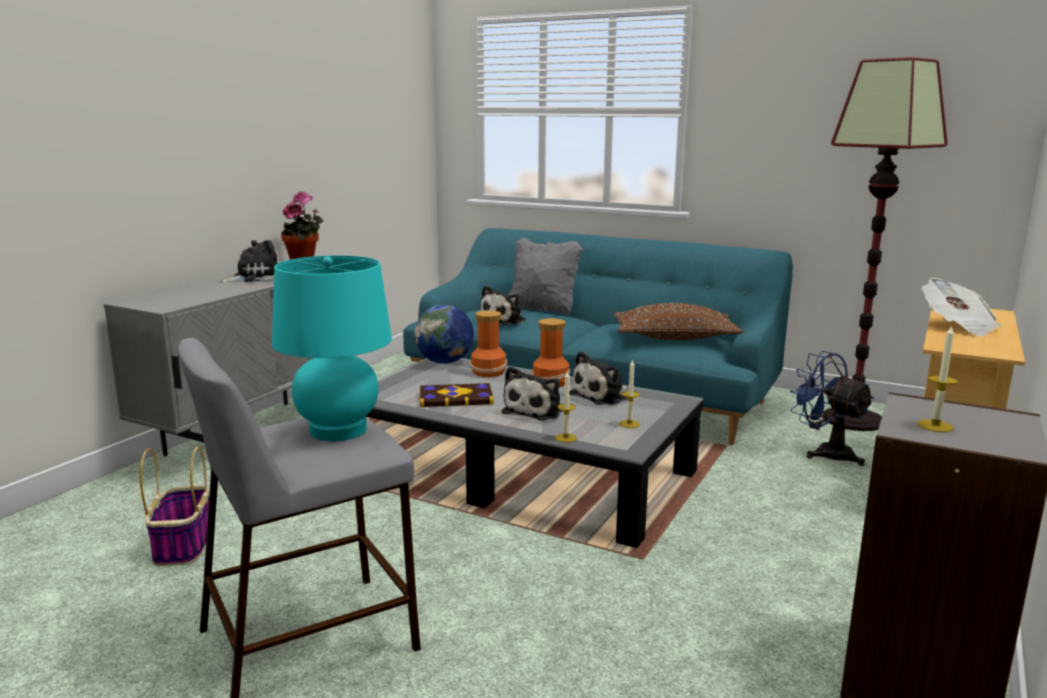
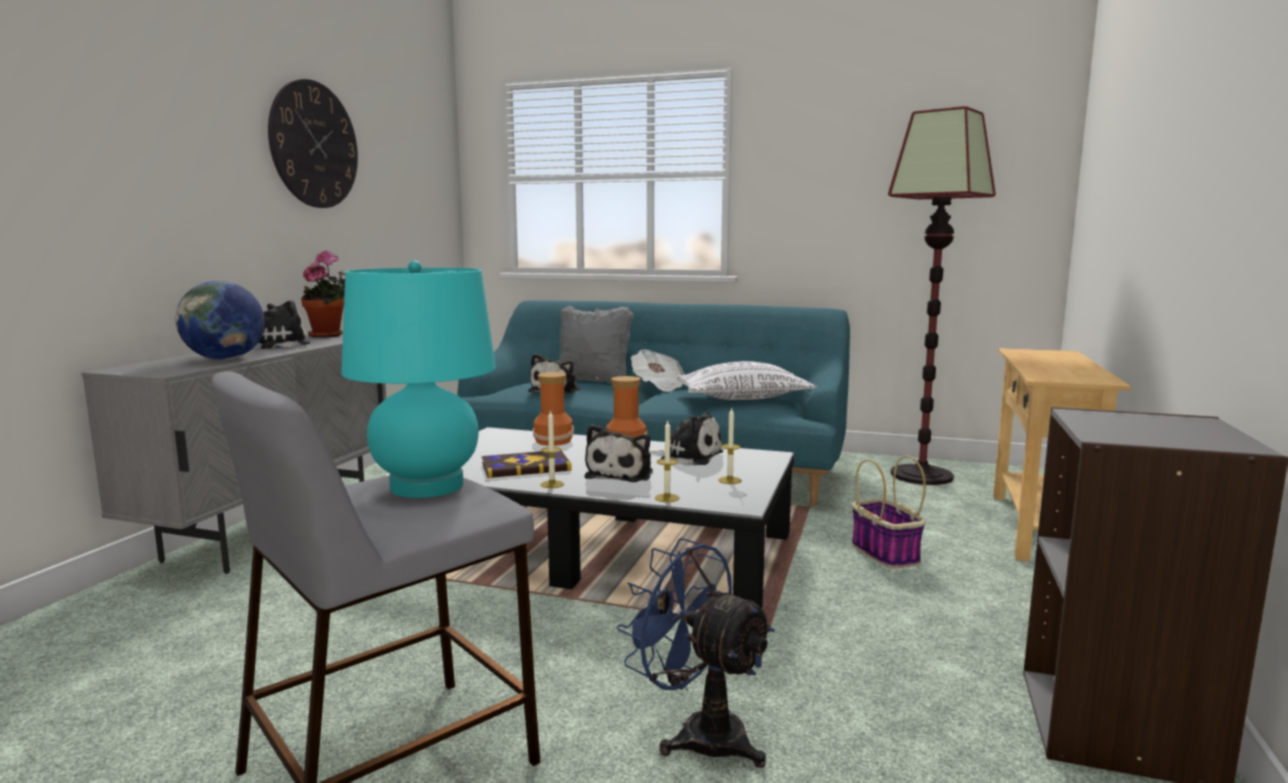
camera: 10 degrees left, 5 degrees down
basket [140,446,209,566] -> basket moved to [852,456,926,569]
globe [414,305,474,364] -> globe moved to [175,281,265,360]
plush toy [569,351,628,405] -> plush toy turned 105 degrees counterclockwise [649,411,723,466]
brown pillow [614,303,744,340] -> white pillow [676,361,817,400]
blue fan [790,351,874,466] -> blue fan moved to [617,538,775,768]
candle [918,324,959,432] -> candle moved to [540,410,564,488]
newspaper [922,278,1001,337] -> newspaper moved to [631,350,685,392]
none -> wall clock [268,79,358,208]

